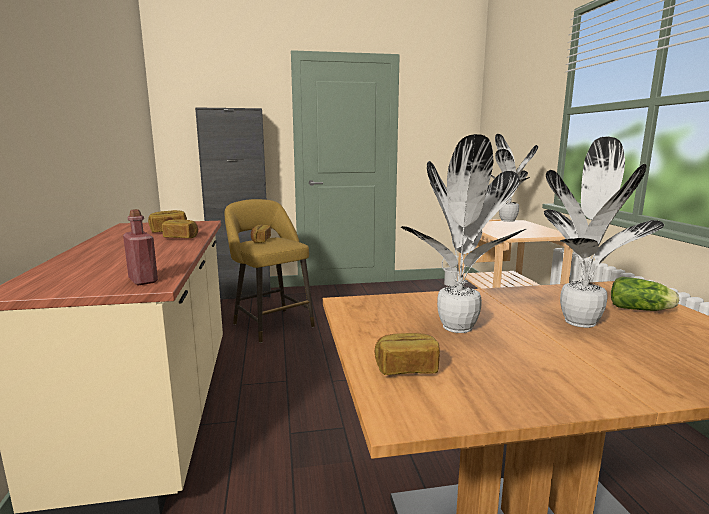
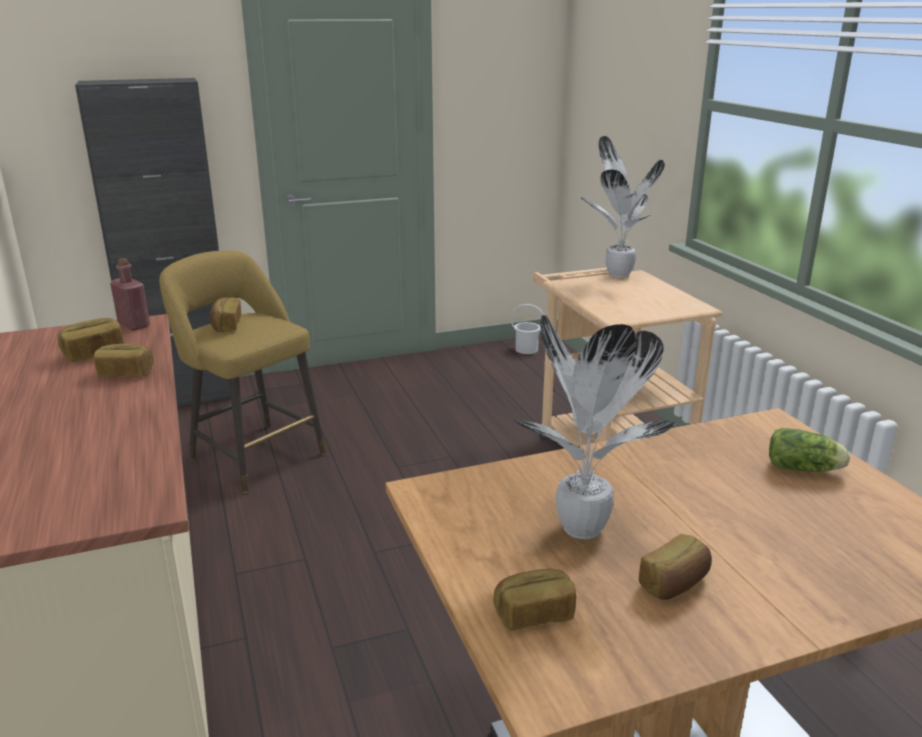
camera: 10 degrees left, 10 degrees up
red bottle [123,209,158,285] -> red bottle moved to [110,258,150,330]
potted plant [544,137,664,328] -> none
none -> bread [639,534,712,600]

